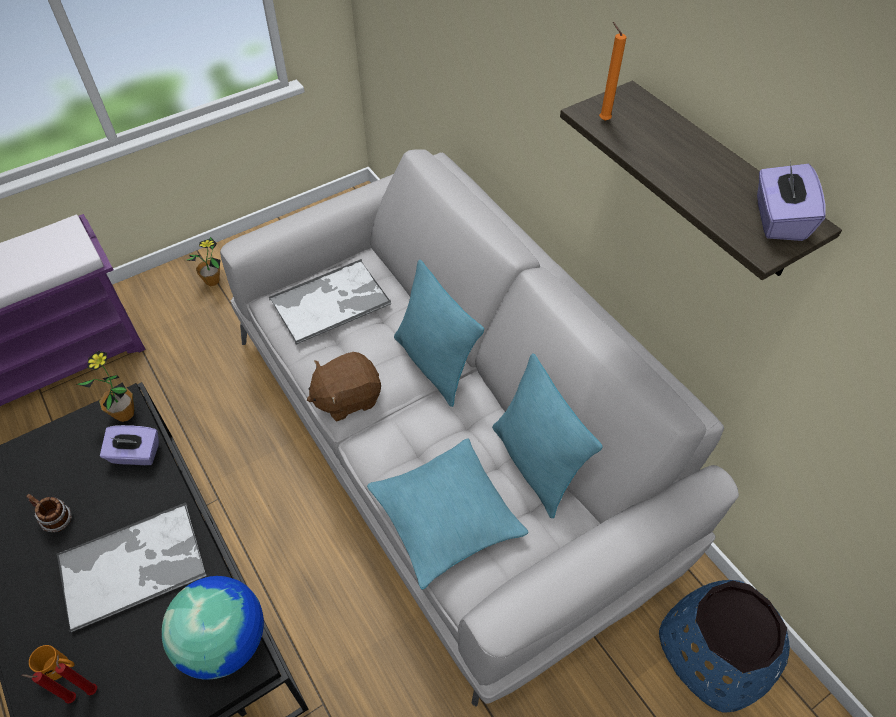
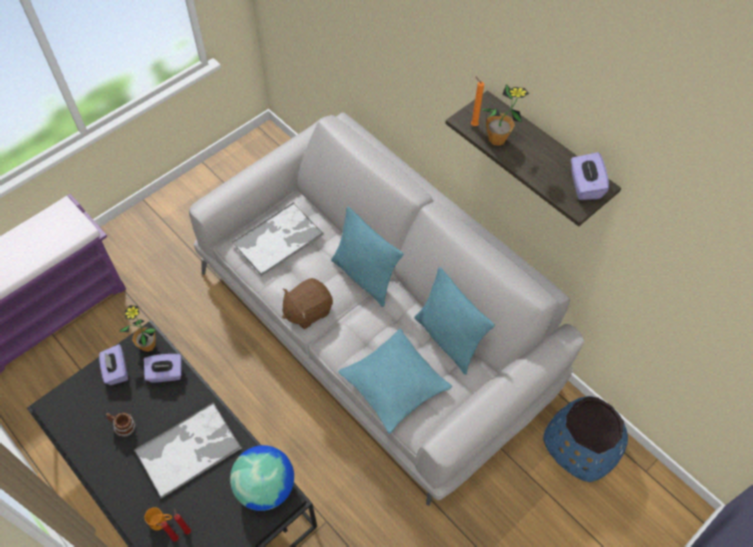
camera: 10 degrees left, 5 degrees up
potted plant [186,237,221,286] -> potted plant moved to [481,84,529,146]
none -> purple tissue box [99,344,128,385]

